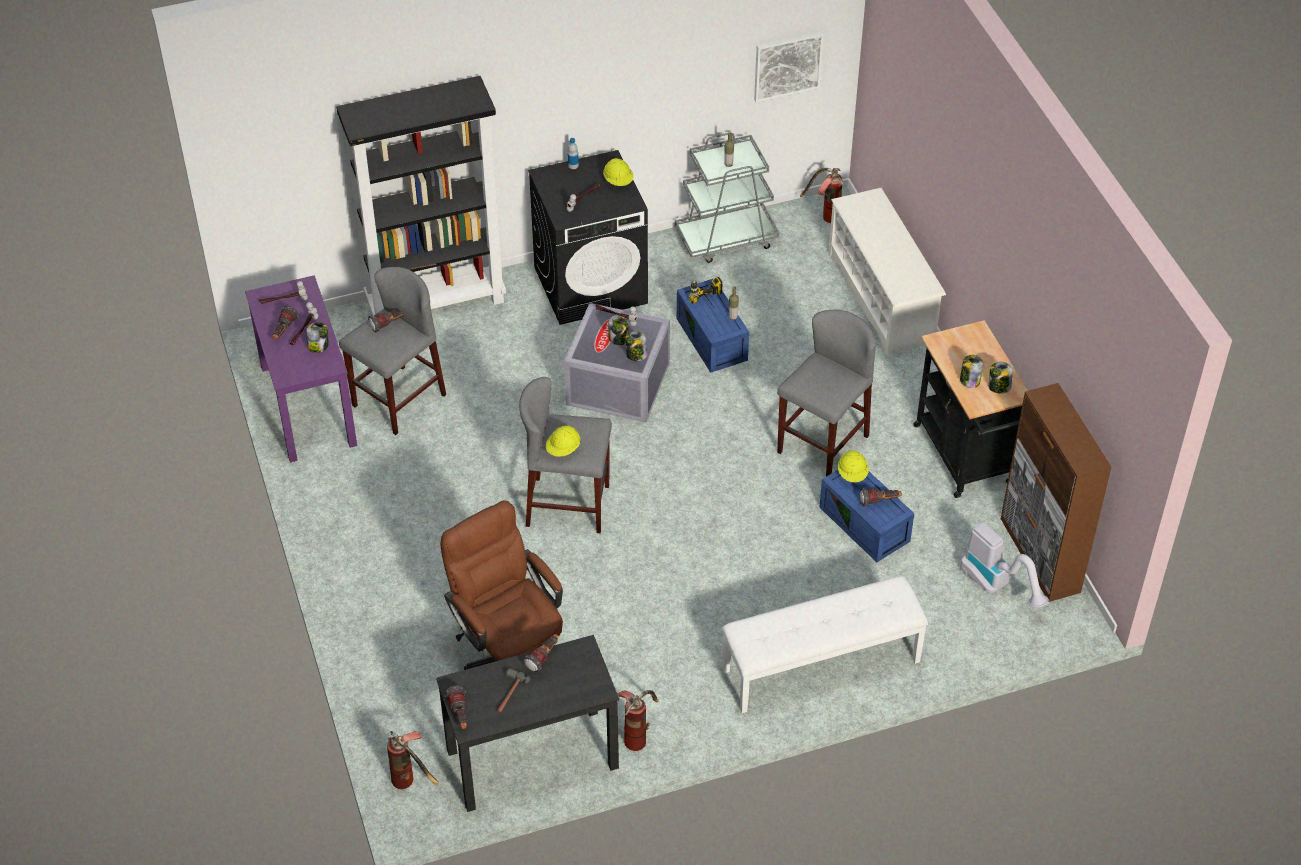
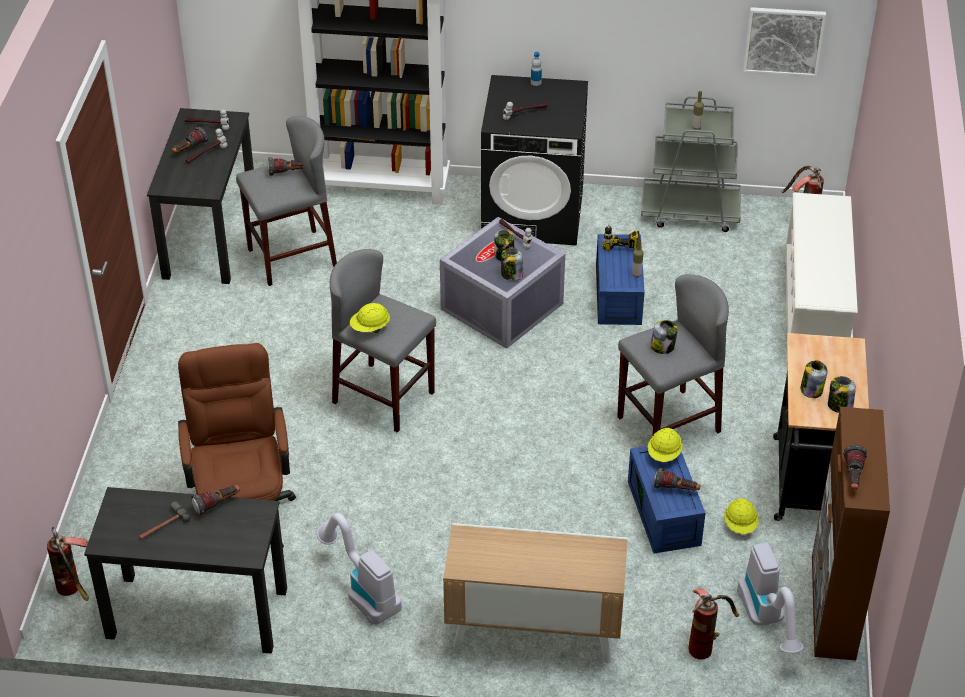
camera: 25 degrees right, 5 degrees down
purple desk [245,275,357,463] -> black desk [147,108,254,284]
jar [306,322,329,353] -> jar moved to [650,320,678,354]
flashlight [444,685,467,729] -> flashlight moved to [843,445,867,490]
yellow hard hat [603,158,633,186] -> yellow hard hat moved to [724,498,759,534]
fire extinguisher [617,690,659,751] -> fire extinguisher moved to [688,589,739,659]
white bench [722,576,928,713] -> cabinet [443,523,628,663]
none -> vacuum cleaner [316,513,402,625]

